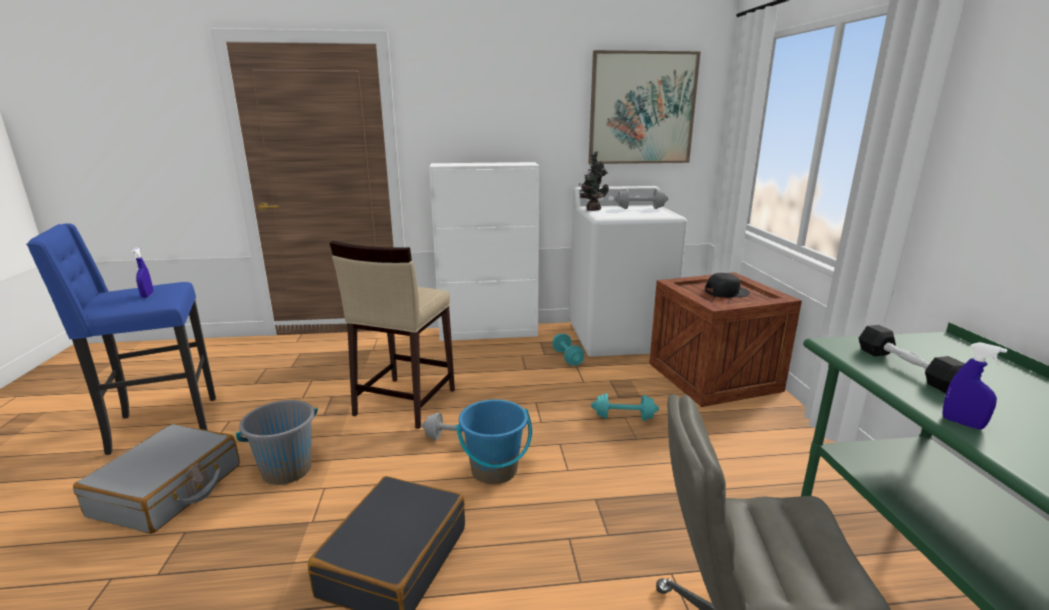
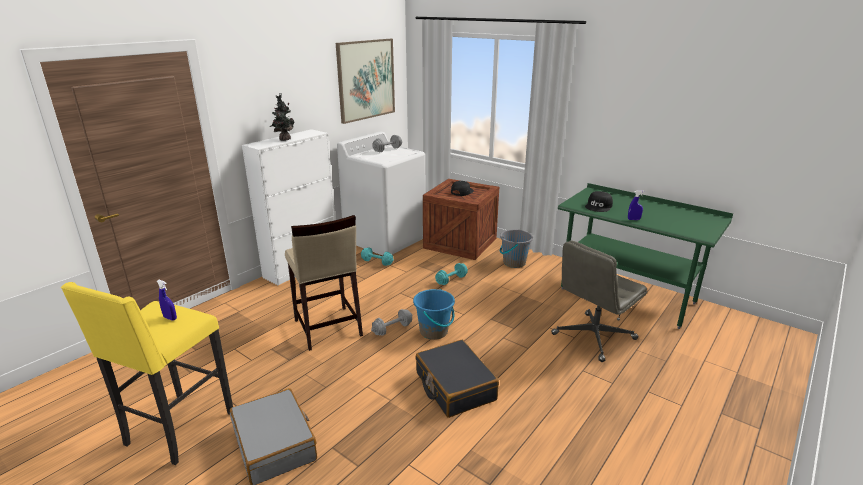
camera: 45 degrees left, 5 degrees up
blue stool [26,223,216,455] -> yellow stool [61,282,233,465]
grey bucket [236,400,318,485] -> grey bucket moved to [500,229,533,268]
potted plant [579,151,609,211] -> potted plant moved to [271,94,295,141]
black dumbbell [859,325,965,393] -> black cap [585,191,613,212]

